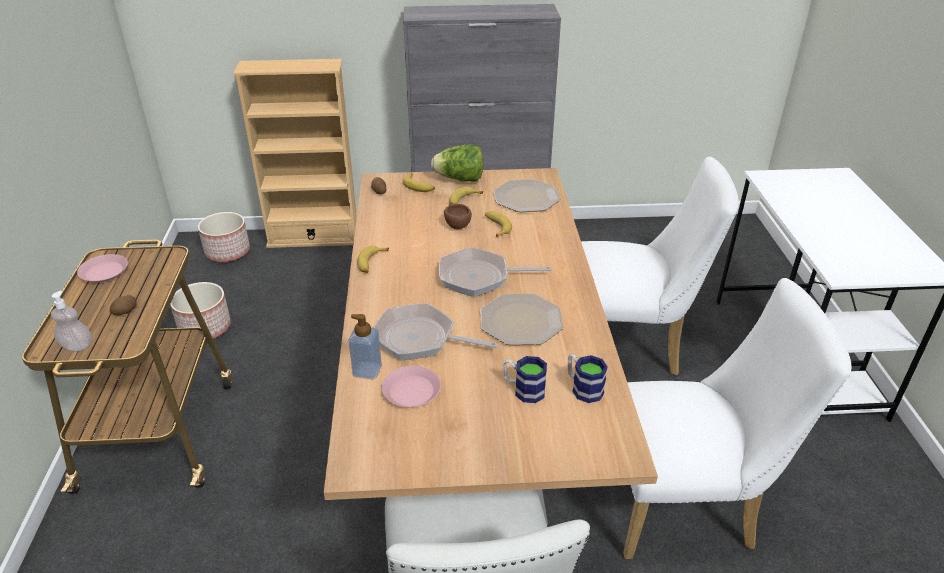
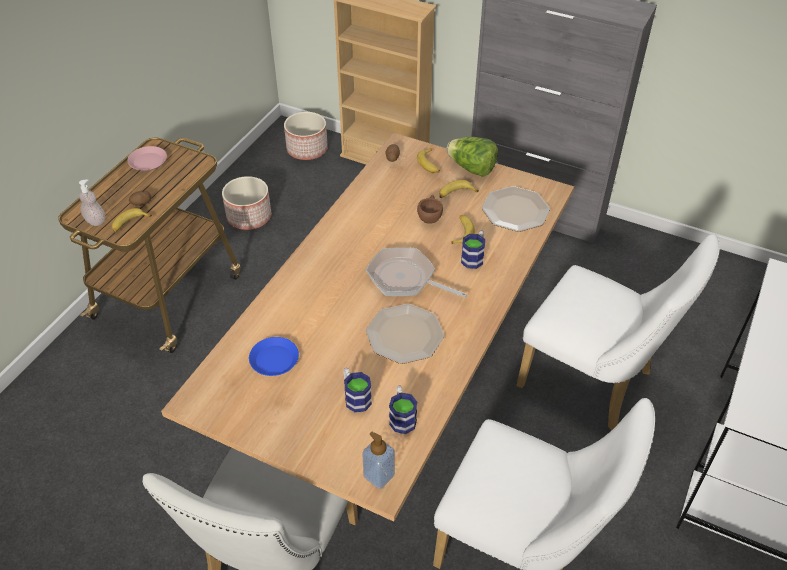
camera: 30 degrees right, 10 degrees up
soap dispenser [348,314,382,379] -> soap dispenser moved to [362,432,395,489]
banana [357,246,389,273] -> banana moved to [112,208,152,232]
frying pan [374,303,498,361] -> none
pink plate [382,366,441,407] -> blue plate [249,337,299,376]
none -> mug [461,231,485,269]

